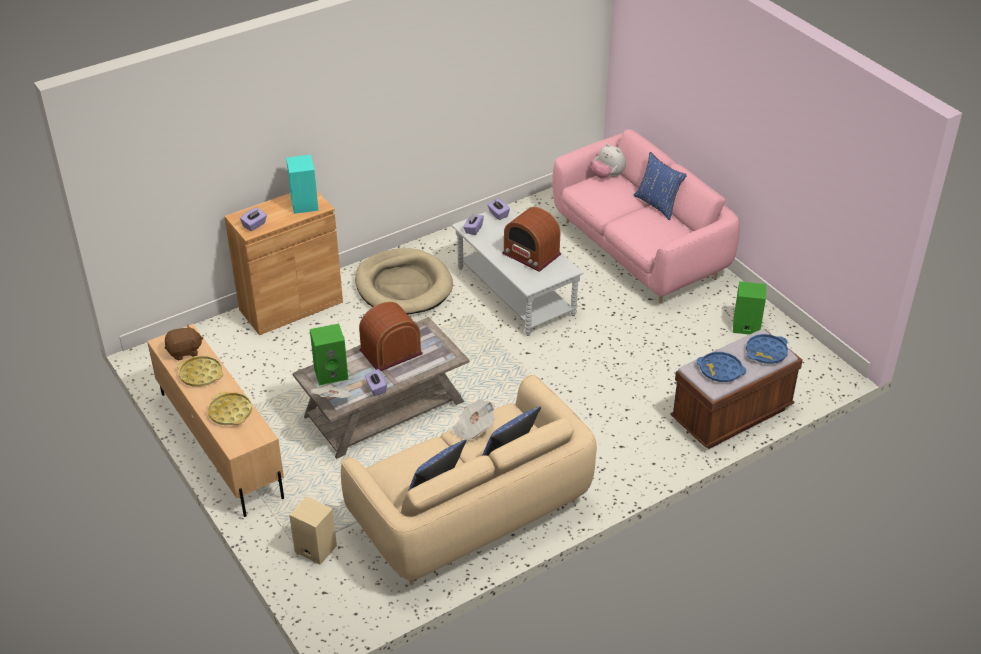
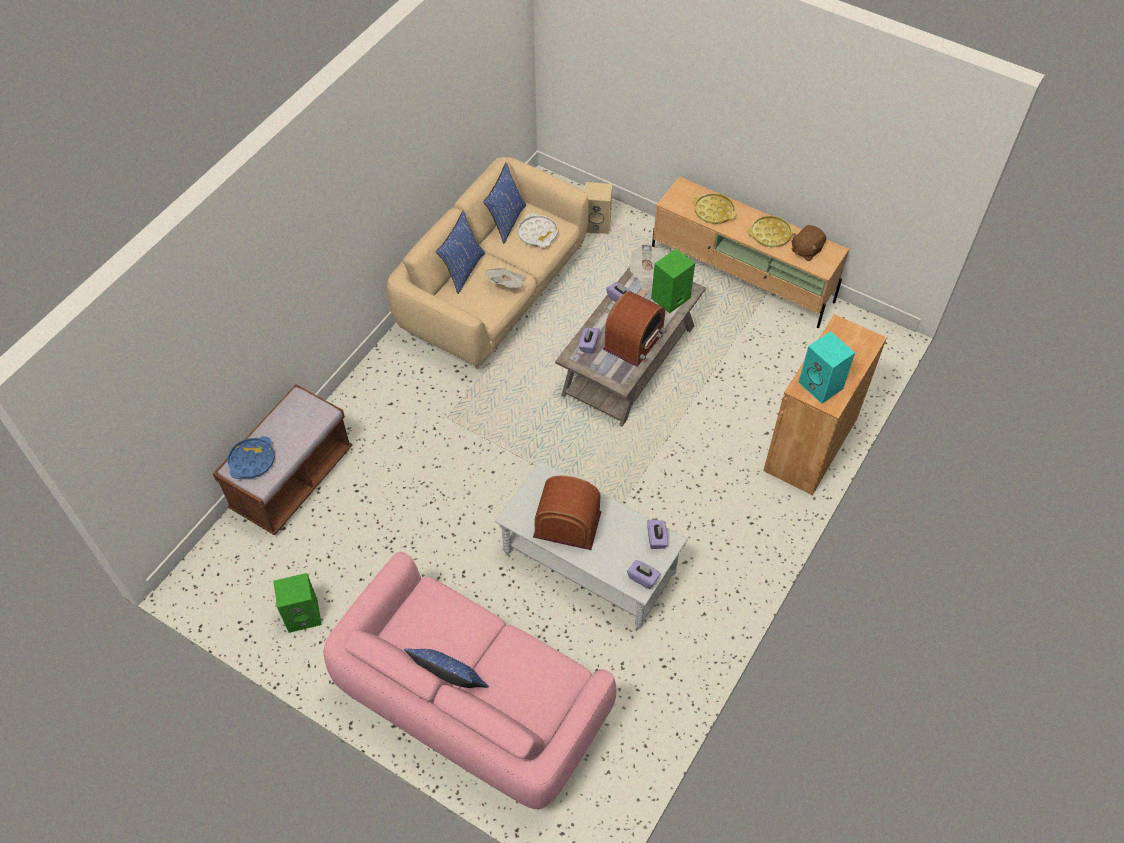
camera: 155 degrees right, 15 degrees up
purple tissue box [240,207,267,231] -> purple tissue box moved to [578,328,600,354]
beige dog bed [355,248,453,315] -> none
plush toy [592,144,626,179] -> none
blue tray [696,352,746,382] -> none
none -> white tray [518,213,558,248]

